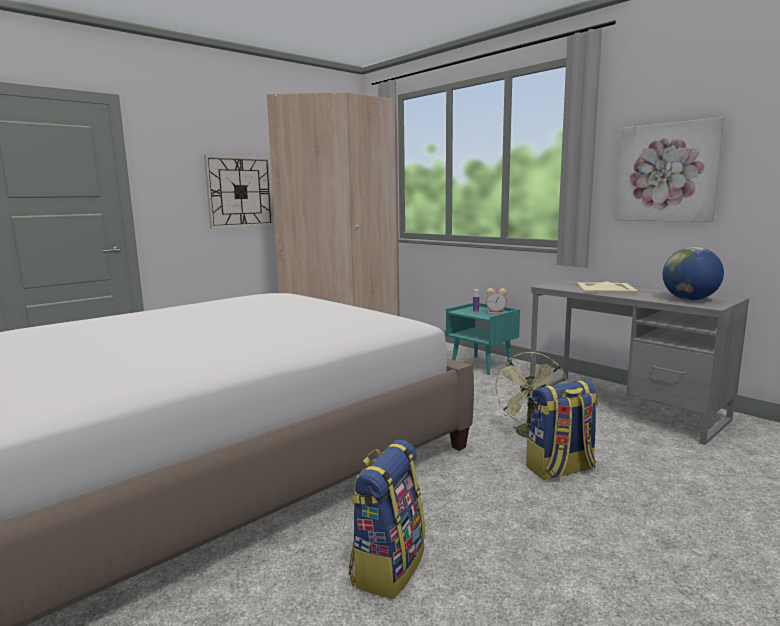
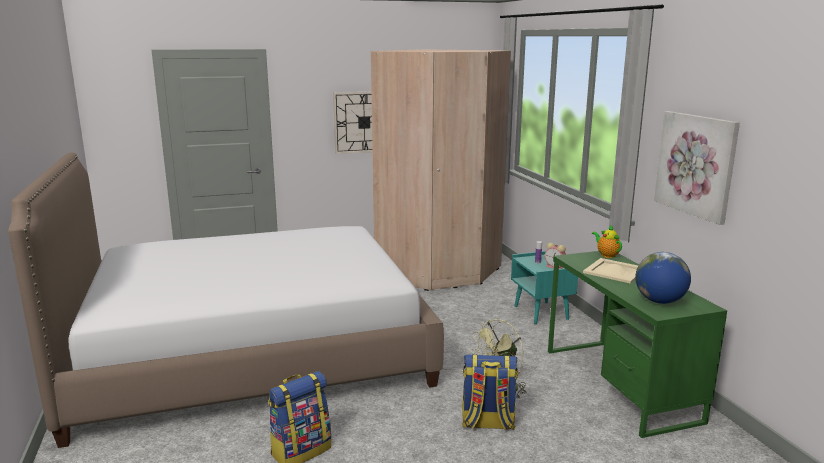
camera: 25 degrees right, 5 degrees up
grey desk [530,279,749,445] -> green desk [548,251,727,438]
none -> teapot [592,226,622,258]

